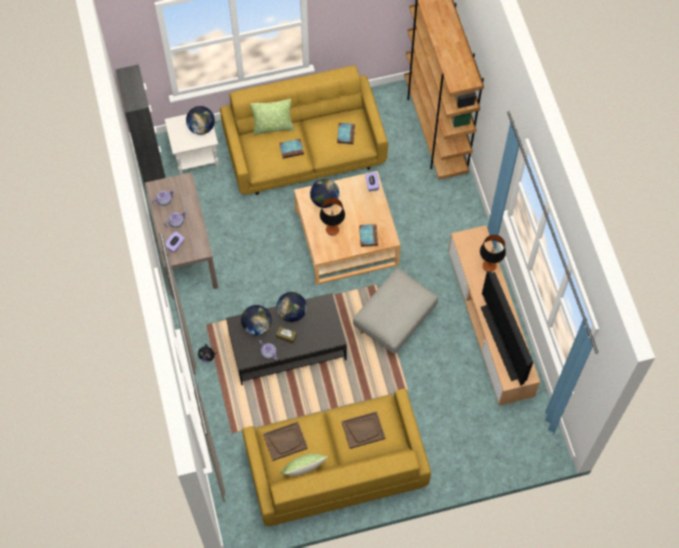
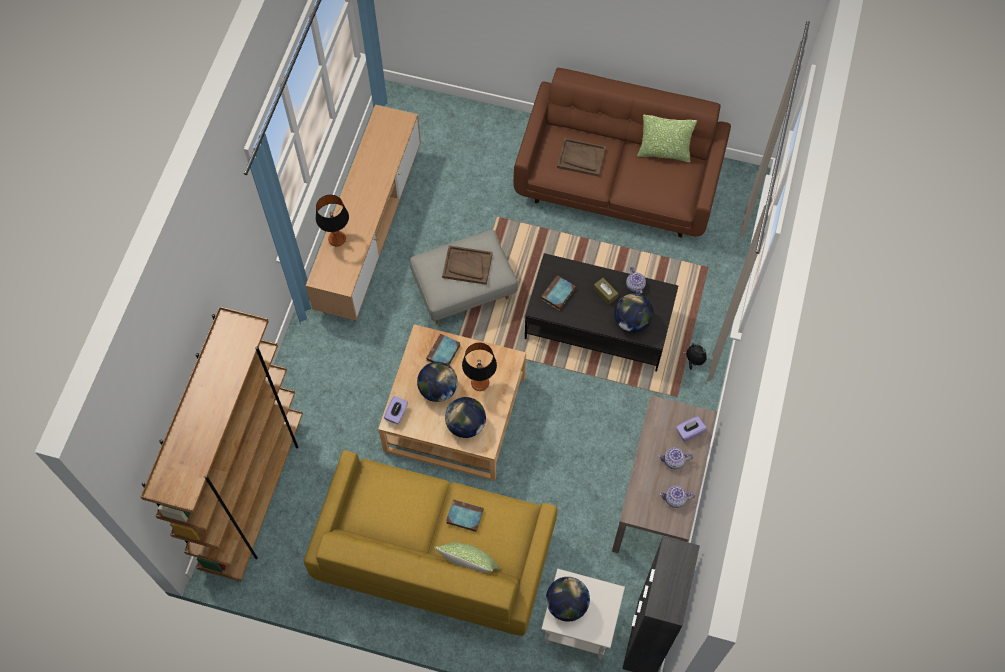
camera: 150 degrees left, 0 degrees up
yellow sofa [242,389,431,526] -> brown sofa [514,68,731,238]
brown tray [263,421,308,461] -> brown tray moved to [442,245,493,285]
globe [276,292,307,322] -> globe moved to [417,362,458,402]
book [337,123,355,145] -> book moved to [541,275,575,310]
television [481,271,533,386] -> none

